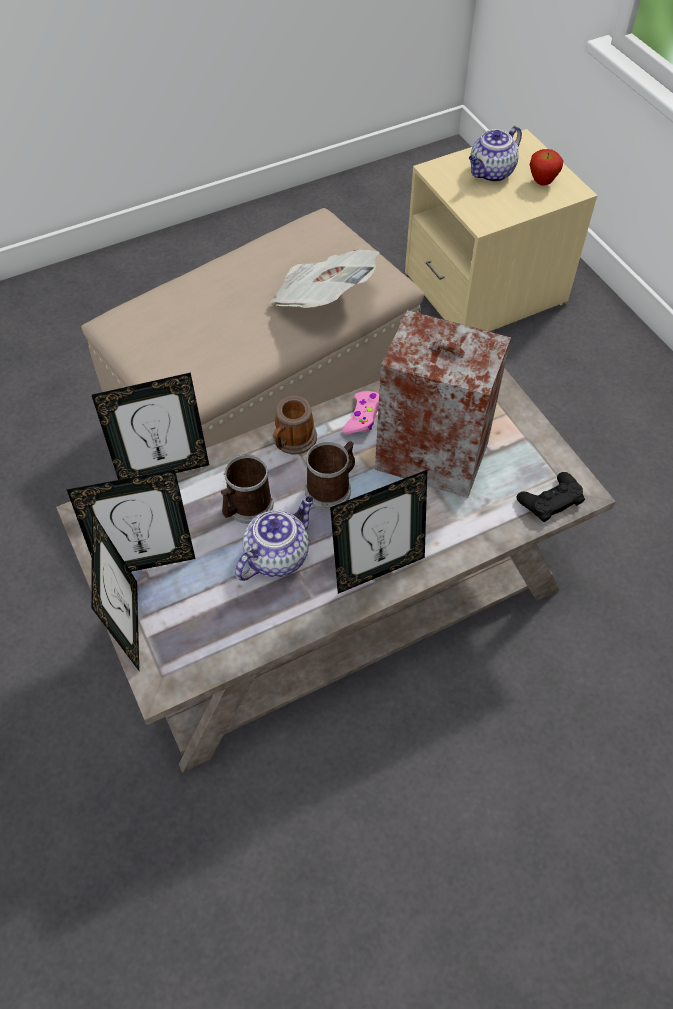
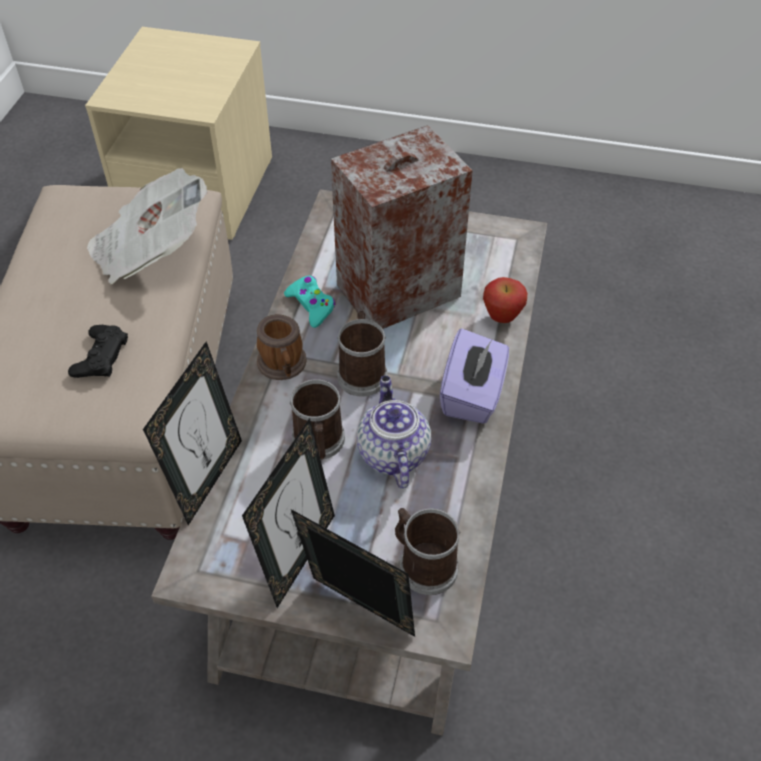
camera: 50 degrees left, 5 degrees down
picture frame [330,470,427,594] -> purple tissue box [440,328,509,424]
pink game controller [342,391,379,434] -> turquoise game controller [284,276,335,328]
teapot [469,126,522,182] -> none
black game controller [517,472,585,522] -> black game controller moved to [68,325,128,378]
apple [530,149,563,186] -> apple moved to [483,277,527,323]
none -> mug [395,508,460,595]

